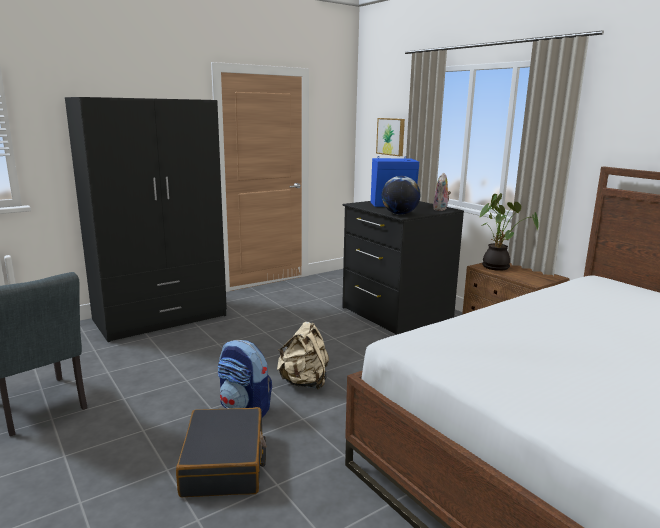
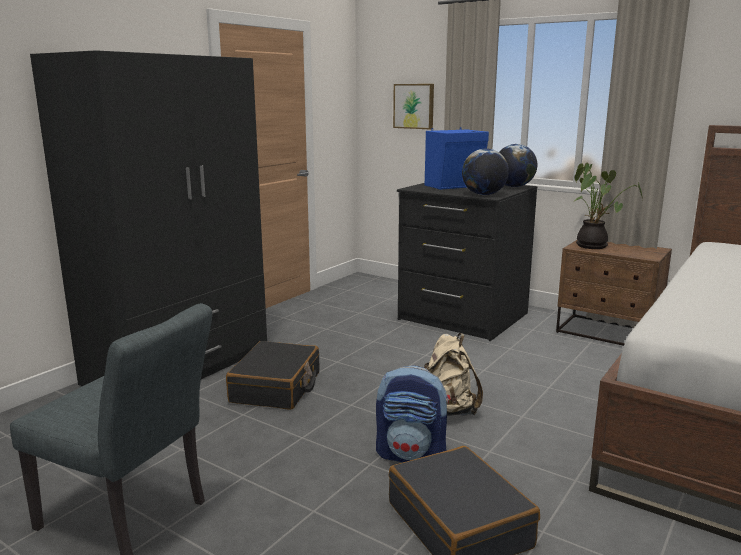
camera: 20 degrees left, 0 degrees up
plush toy [433,173,451,211] -> globe [499,144,537,187]
none -> black suitcase [226,341,319,410]

